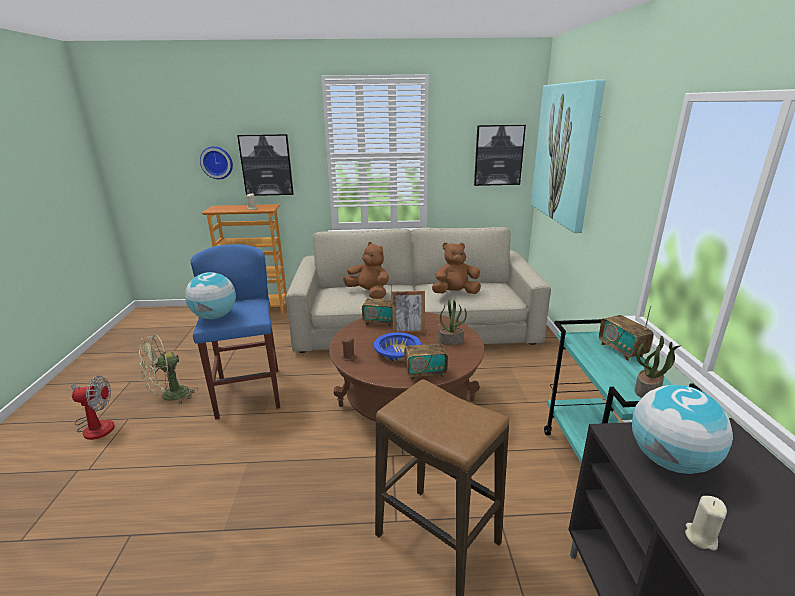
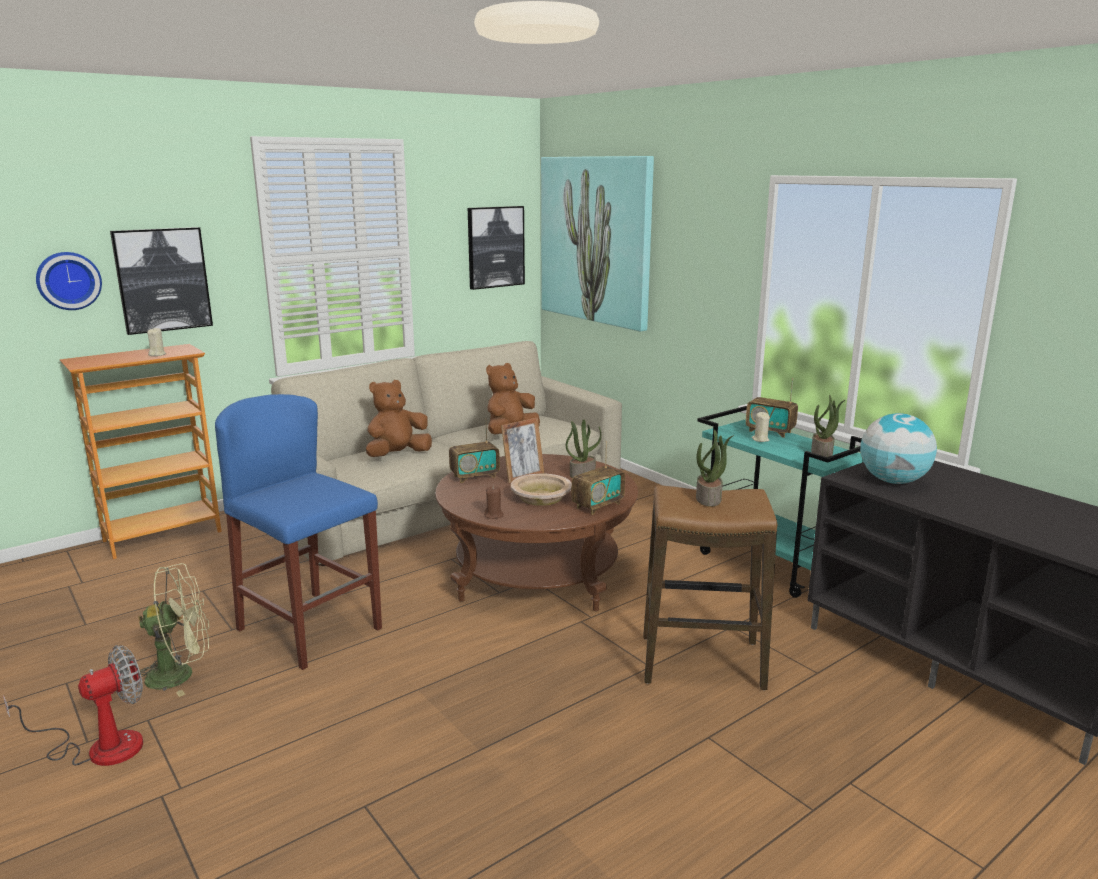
camera: 35 degrees left, 5 degrees down
green fan [139,335,198,405] -> green fan turned 120 degrees counterclockwise [138,563,209,697]
globe [185,272,236,319] -> none
brown plush toy [343,242,389,299] -> brown plush toy turned 45 degrees counterclockwise [366,380,432,457]
blue bowl [374,332,421,361] -> beige bowl [511,473,572,506]
beige candle [685,496,727,551] -> beige candle moved to [751,412,770,442]
none -> potted plant [696,430,734,507]

